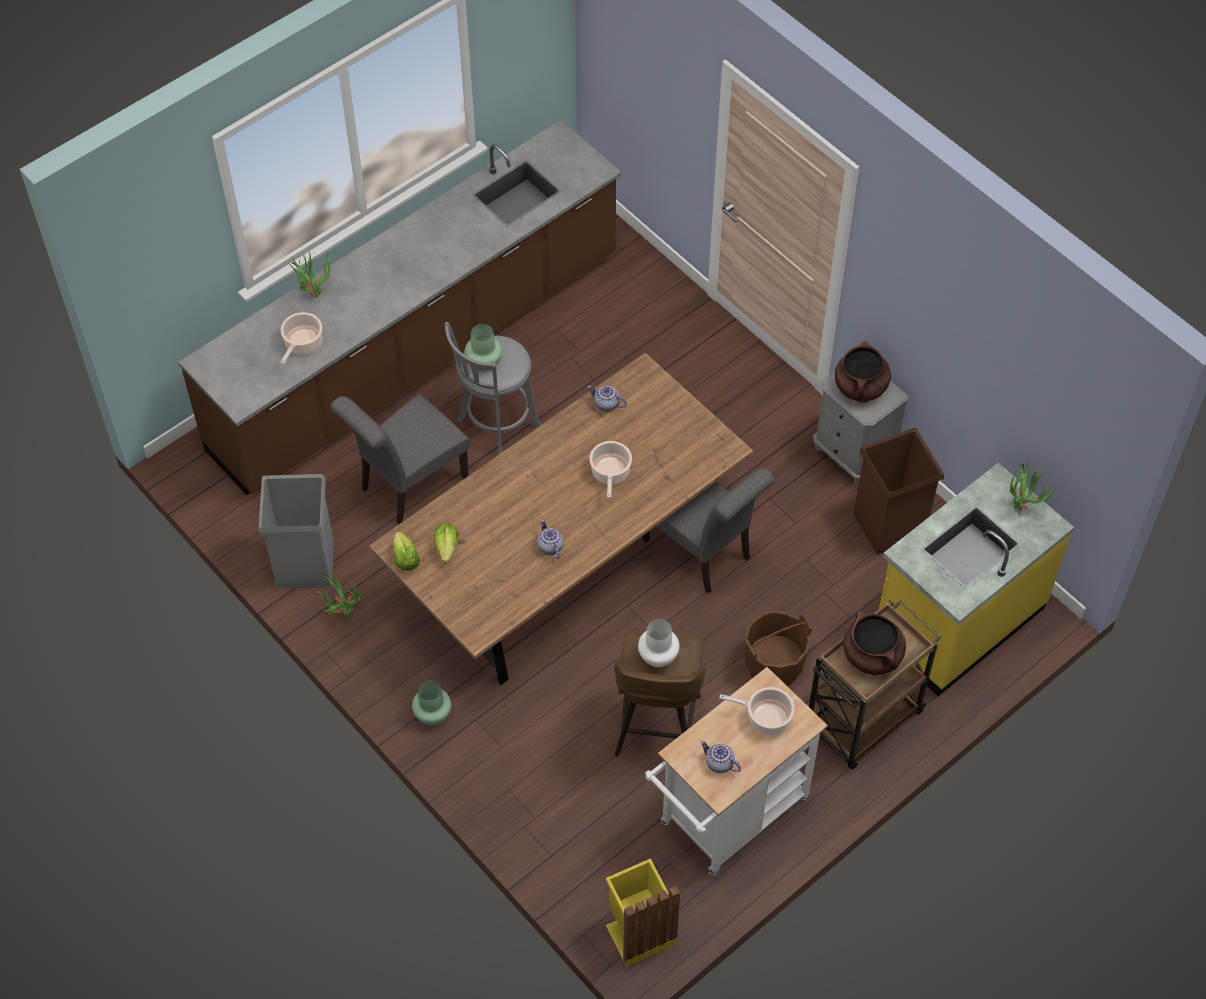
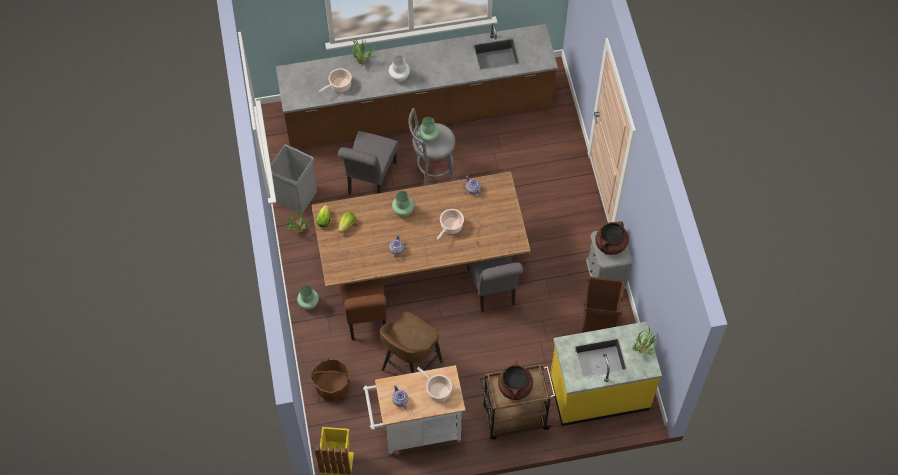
camera: 30 degrees right, 5 degrees up
grey chair [331,394,470,524] -> grey chair turned 60 degrees counterclockwise [338,131,399,195]
white vase [638,619,680,667] -> white vase moved to [389,55,410,82]
brown bucket [745,611,812,686] -> brown bucket moved to [311,358,351,401]
none -> brown chair [340,278,387,340]
none -> green vase [392,191,414,217]

